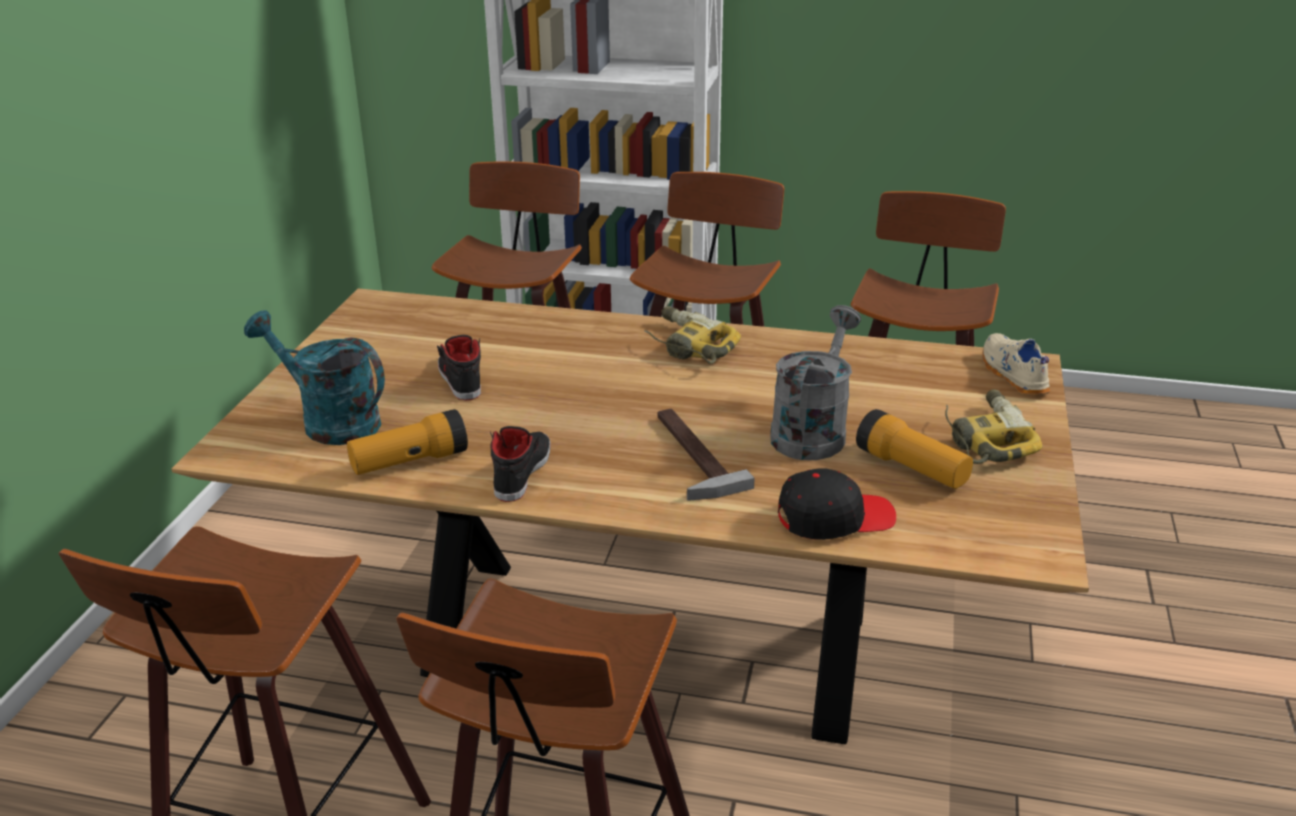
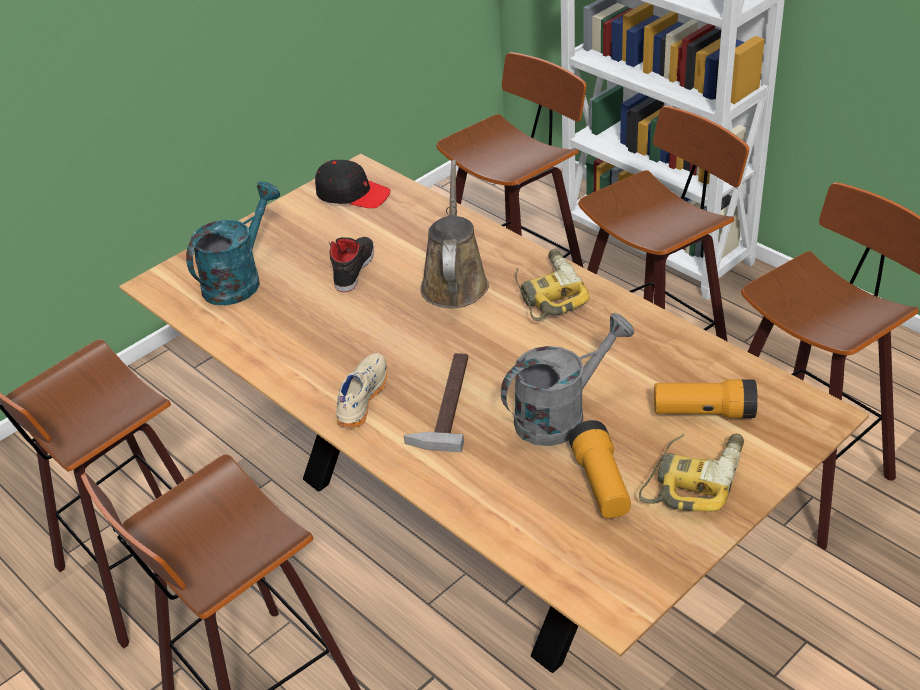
camera: 35 degrees right, 10 degrees up
turquoise watering can [244,310,385,445] -> turquoise watering can turned 60 degrees clockwise [186,181,280,305]
flashlight [347,409,468,475] -> flashlight moved to [654,379,758,418]
black shoe [490,426,551,502] -> none
black cap [778,468,896,540] -> black cap moved to [315,160,390,208]
beige shoe [982,333,1050,395] -> beige shoe moved to [336,353,388,428]
none -> brown watering can [420,160,489,308]

